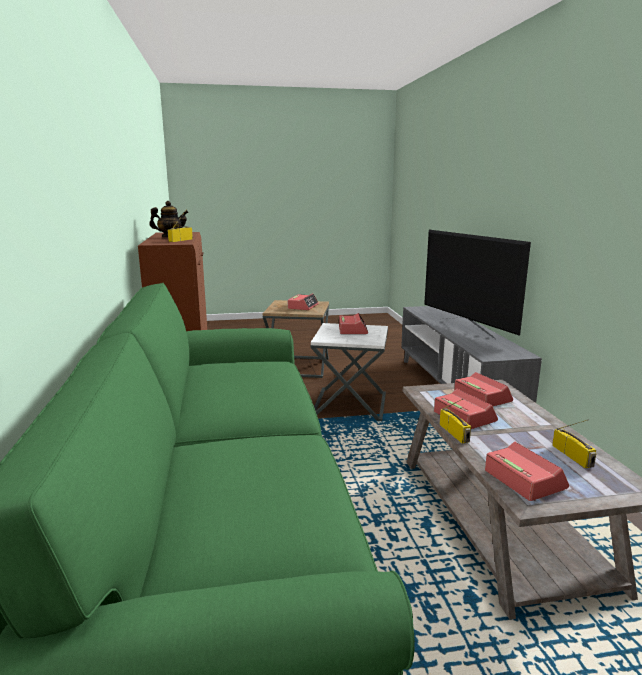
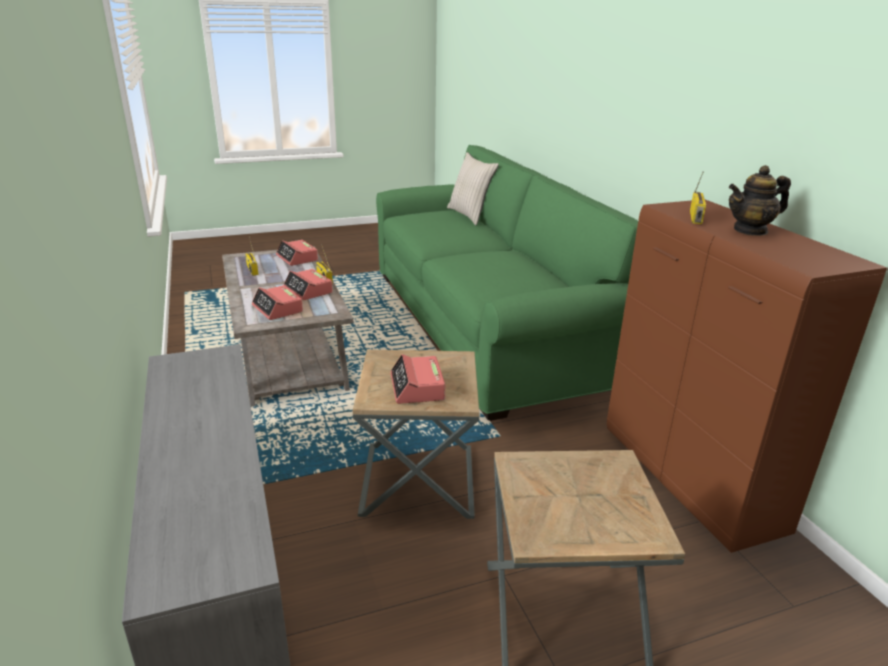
camera: 170 degrees right, 10 degrees up
alarm clock [288,293,319,310] -> none
white side table [311,323,388,421] -> brown side table [353,350,479,519]
television [424,230,531,340] -> none
none -> beige pillow [447,152,499,225]

